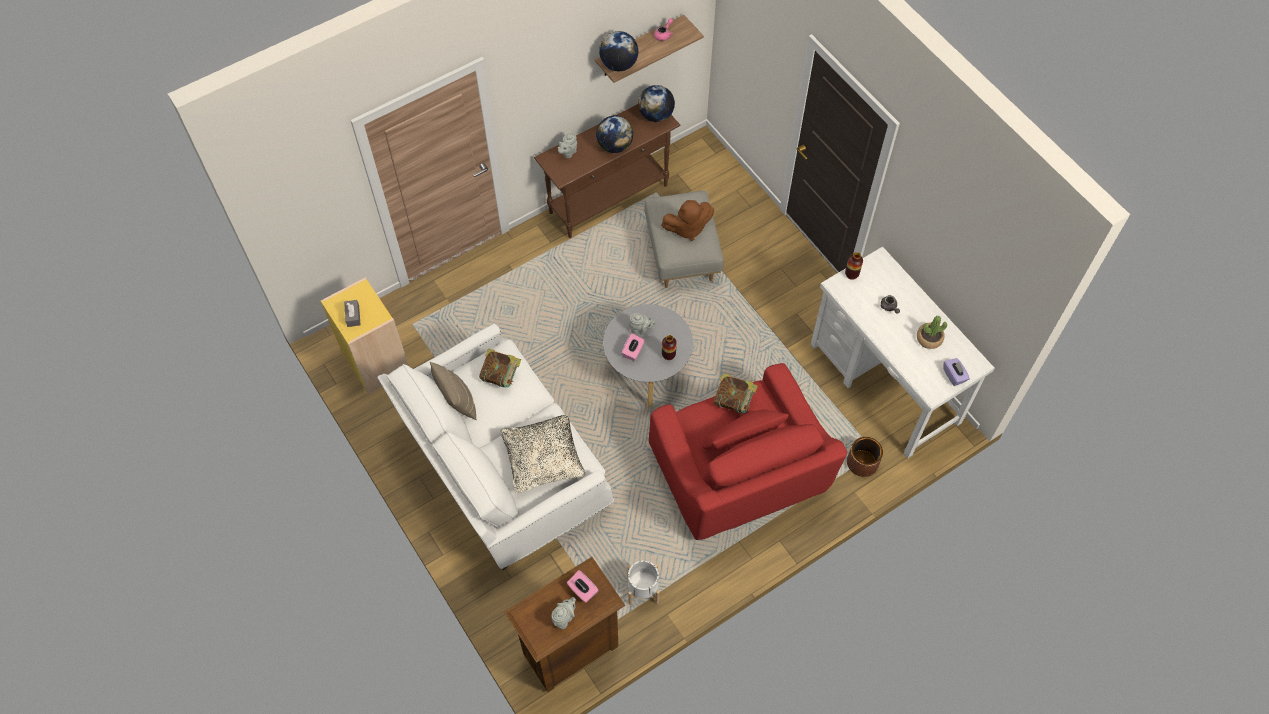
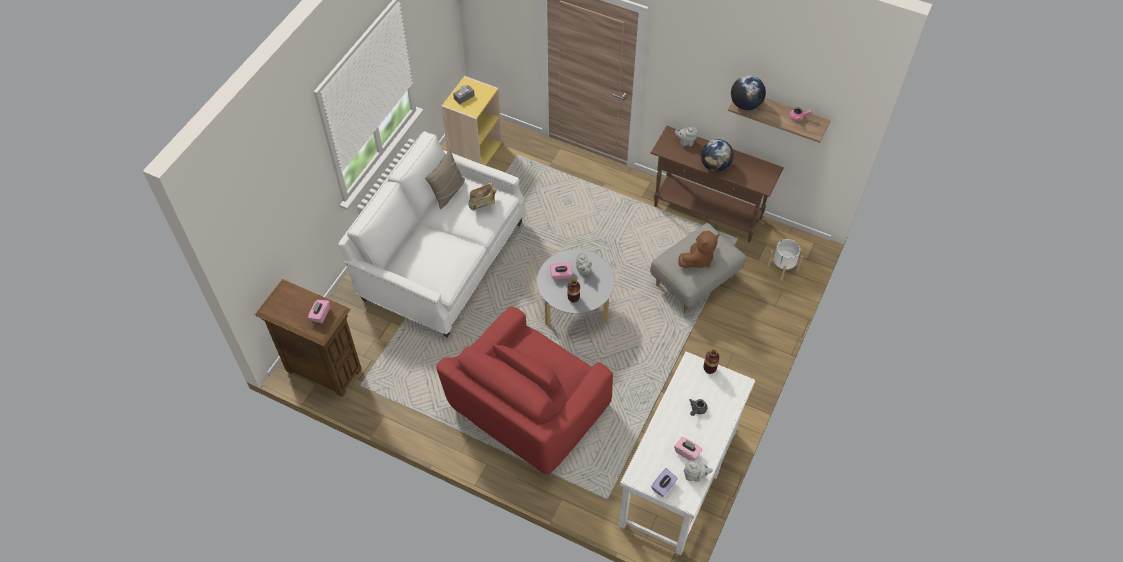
camera: 60 degrees right, 5 degrees down
beige pillow [500,415,586,493] -> none
grey teapot [551,597,576,629] -> grey teapot moved to [684,461,713,482]
white planter [627,560,659,605] -> white planter moved to [767,239,803,281]
globe [638,85,675,122] -> none
brown plush toy [661,200,714,241] -> brown plush toy turned 90 degrees counterclockwise [678,231,719,268]
book [714,373,758,413] -> none
brown planter [847,437,883,477] -> none
potted plant [917,316,947,349] -> pink tissue box [674,437,702,461]

